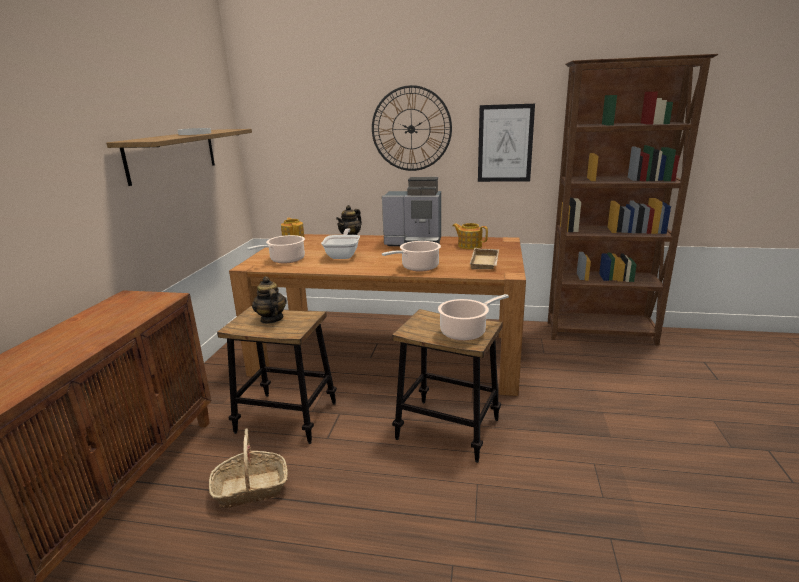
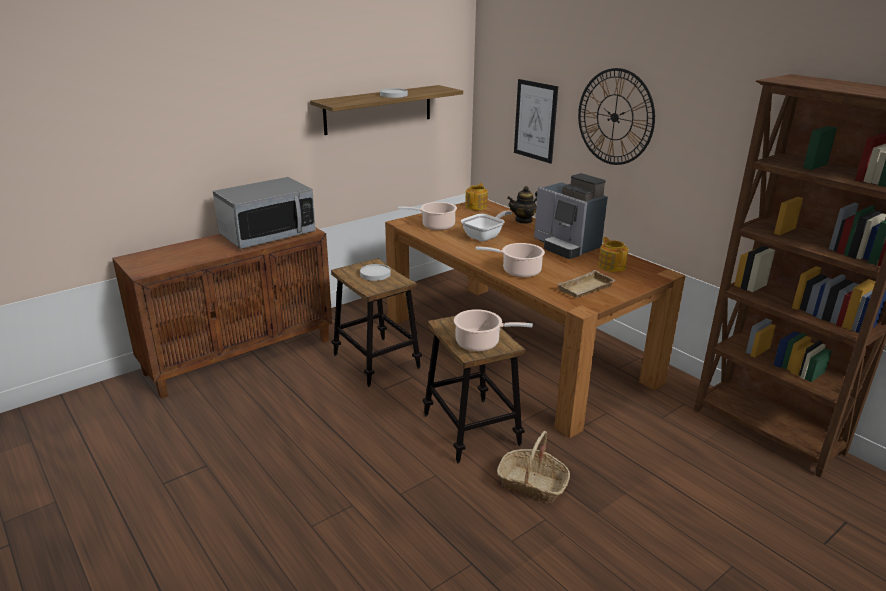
camera: 40 degrees right, 5 degrees up
basket [209,428,288,508] -> basket moved to [497,431,570,503]
teapot [252,276,287,324] -> white plate [360,264,391,281]
picture [478,104,535,182] -> picture moved to [514,79,558,164]
none -> microwave [213,177,316,249]

